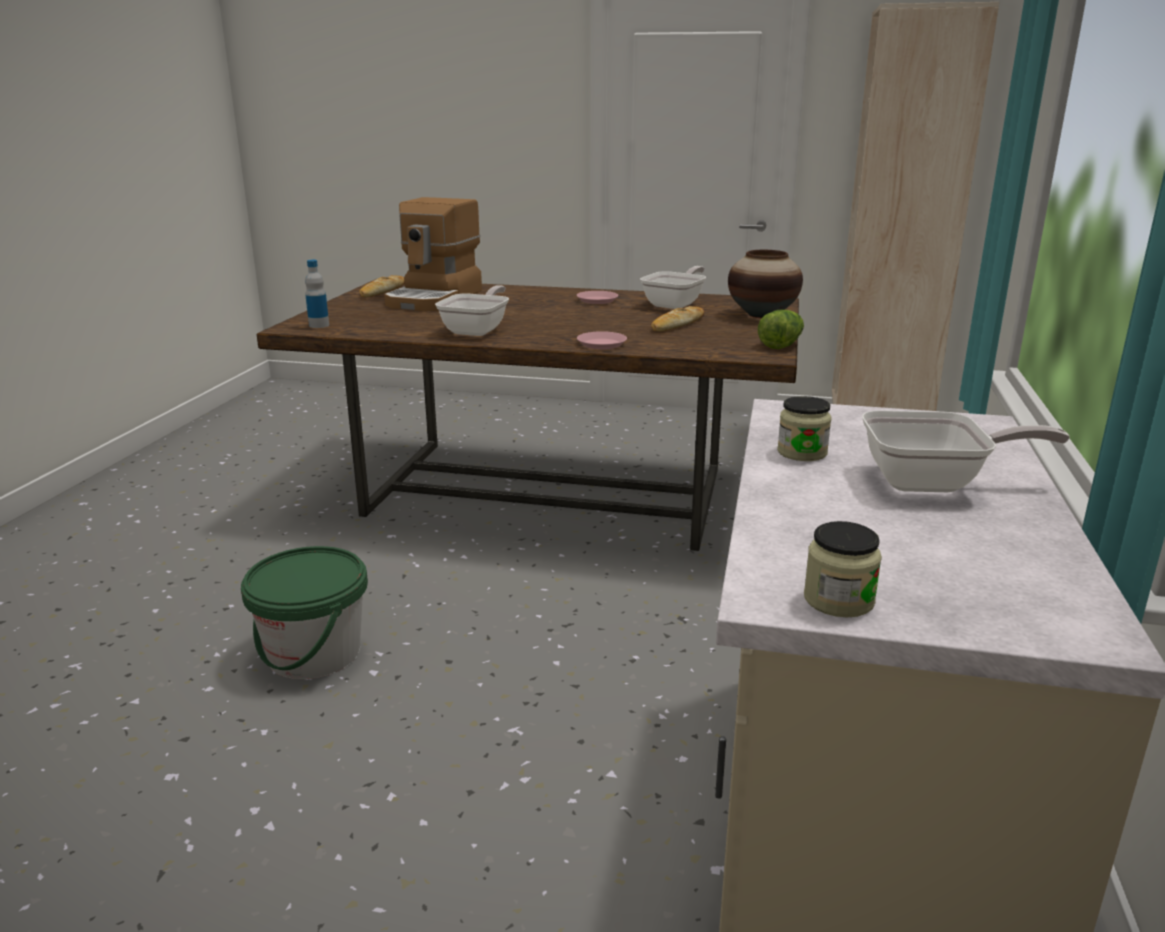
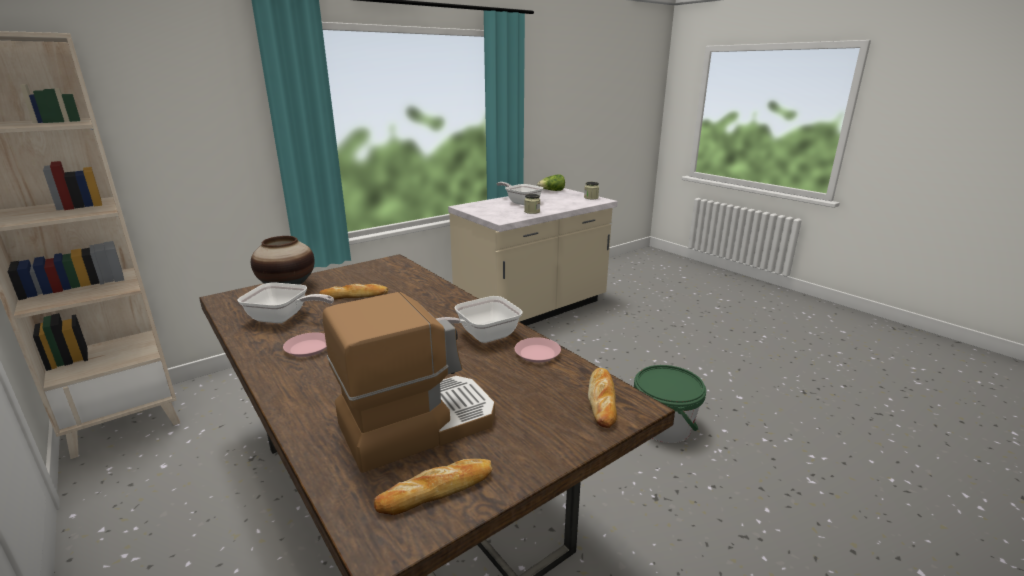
camera: 140 degrees left, 0 degrees up
bottle [305,260,329,328] -> bread [588,368,617,428]
pink plate [577,331,627,349] -> pink plate moved to [515,337,561,363]
frying pan [640,266,706,309] -> frying pan turned 150 degrees counterclockwise [237,283,334,323]
lettuce [758,310,804,349] -> lettuce moved to [537,174,565,191]

